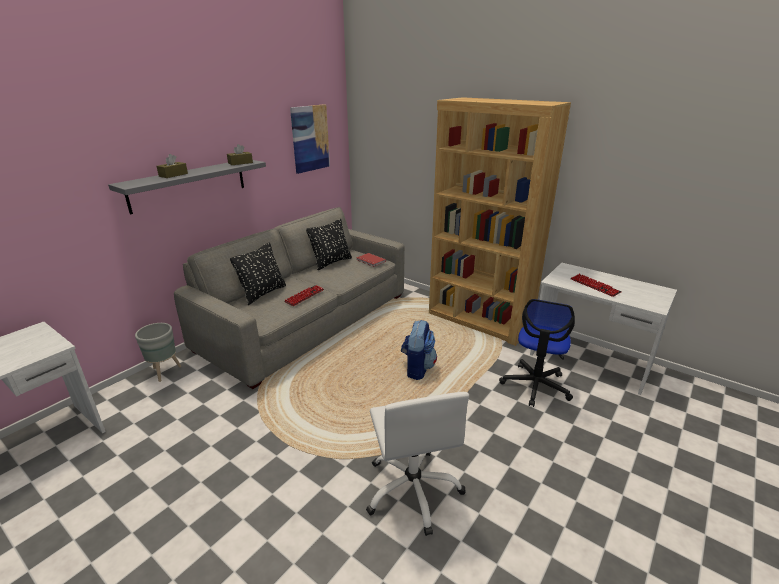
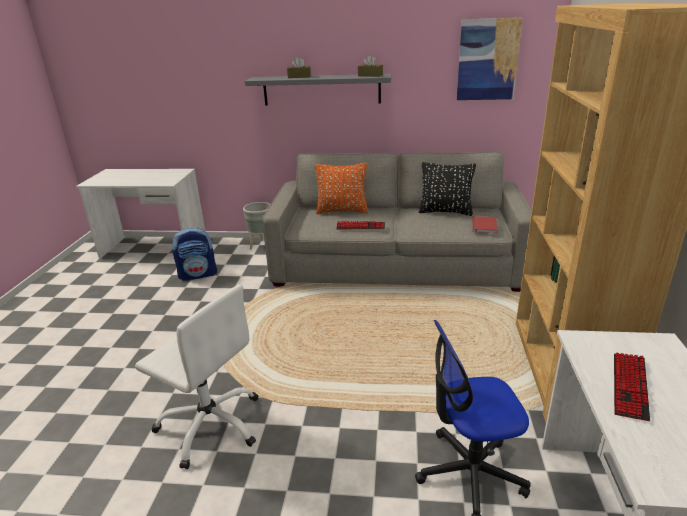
camera: 60 degrees right, 0 degrees up
black pillow [230,242,286,305] -> orange pillow [315,163,368,214]
white office chair [366,392,469,536] -> white office chair turned 105 degrees counterclockwise [135,285,258,469]
backpack [401,320,437,380] -> backpack moved to [172,227,217,281]

